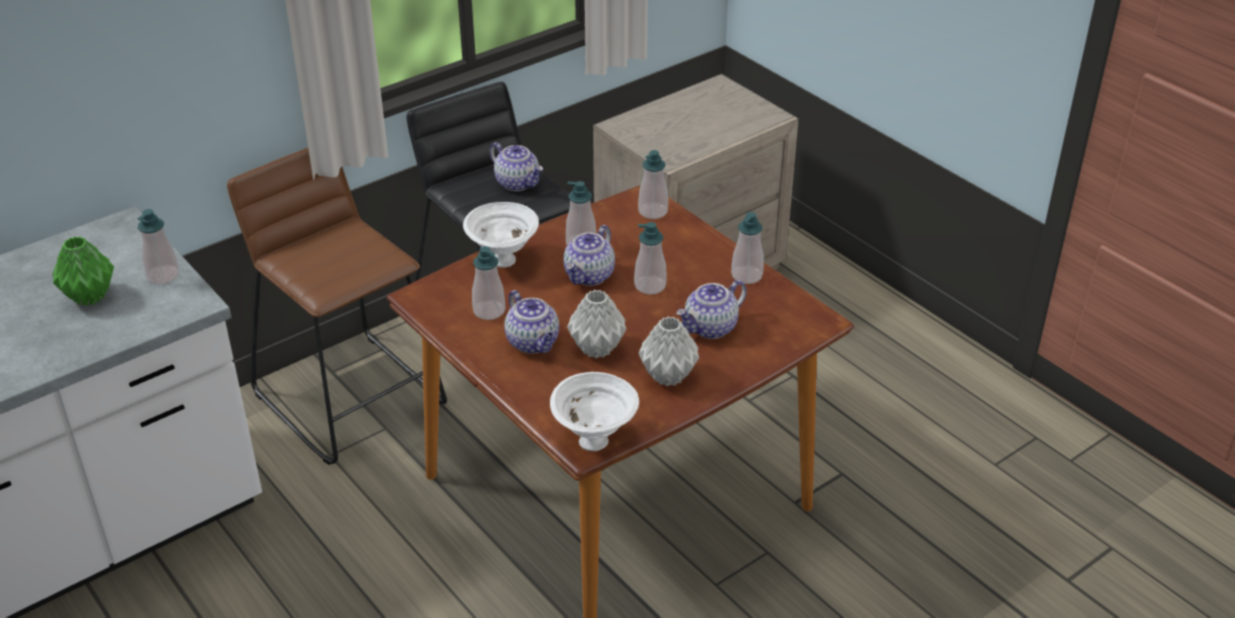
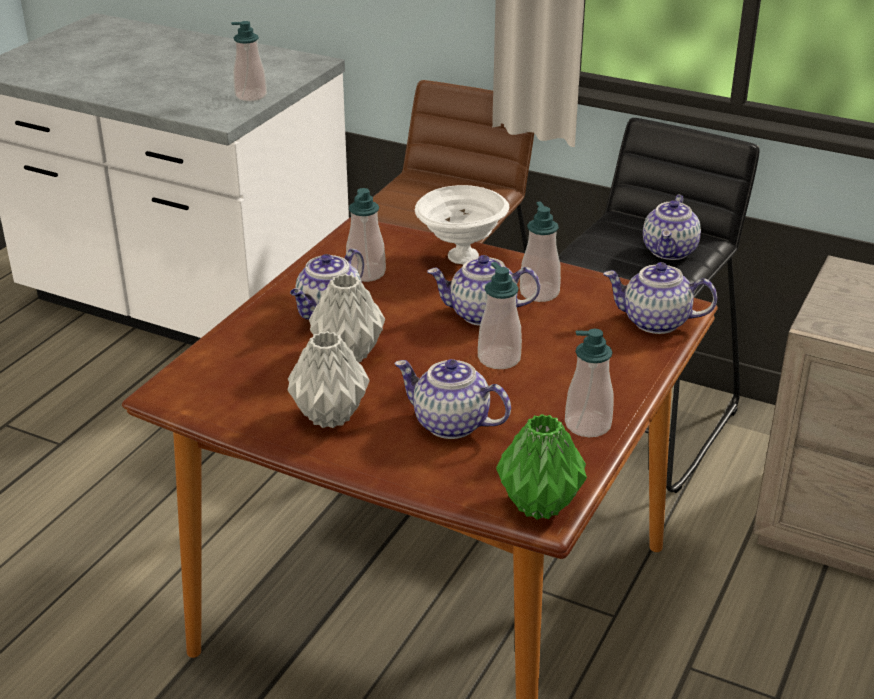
camera: 65 degrees right, 5 degrees down
green vase [52,237,114,306] -> green vase moved to [496,414,587,520]
white bowl [550,372,639,451] -> none
soap dispenser [638,150,668,219] -> teapot [604,262,717,334]

